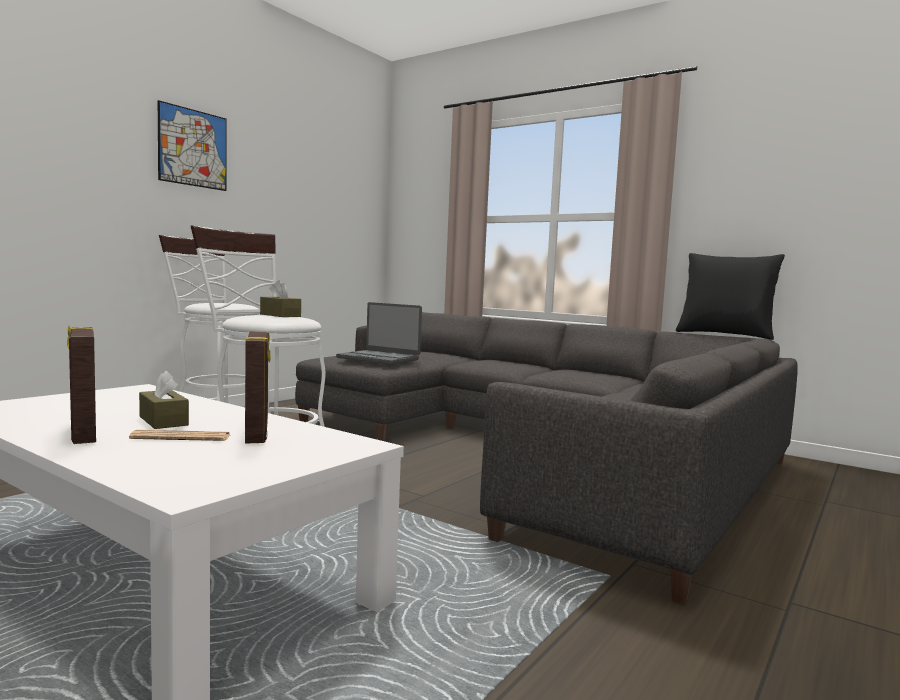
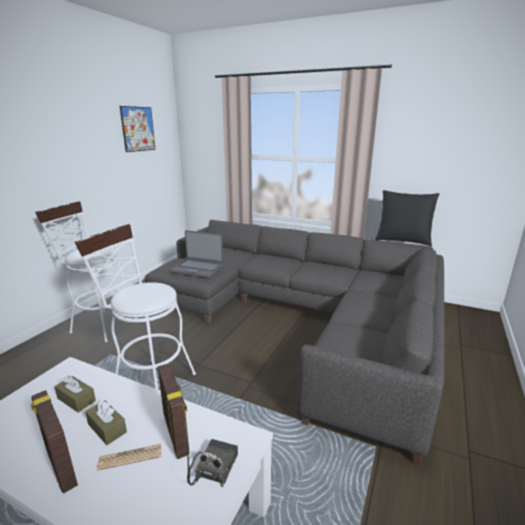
camera: 10 degrees left, 15 degrees up
picture [158,100,227,191] -> picture moved to [120,106,156,152]
brown tissue box [260,280,301,317] -> brown tissue box moved to [54,375,96,413]
none -> radio [187,439,238,487]

